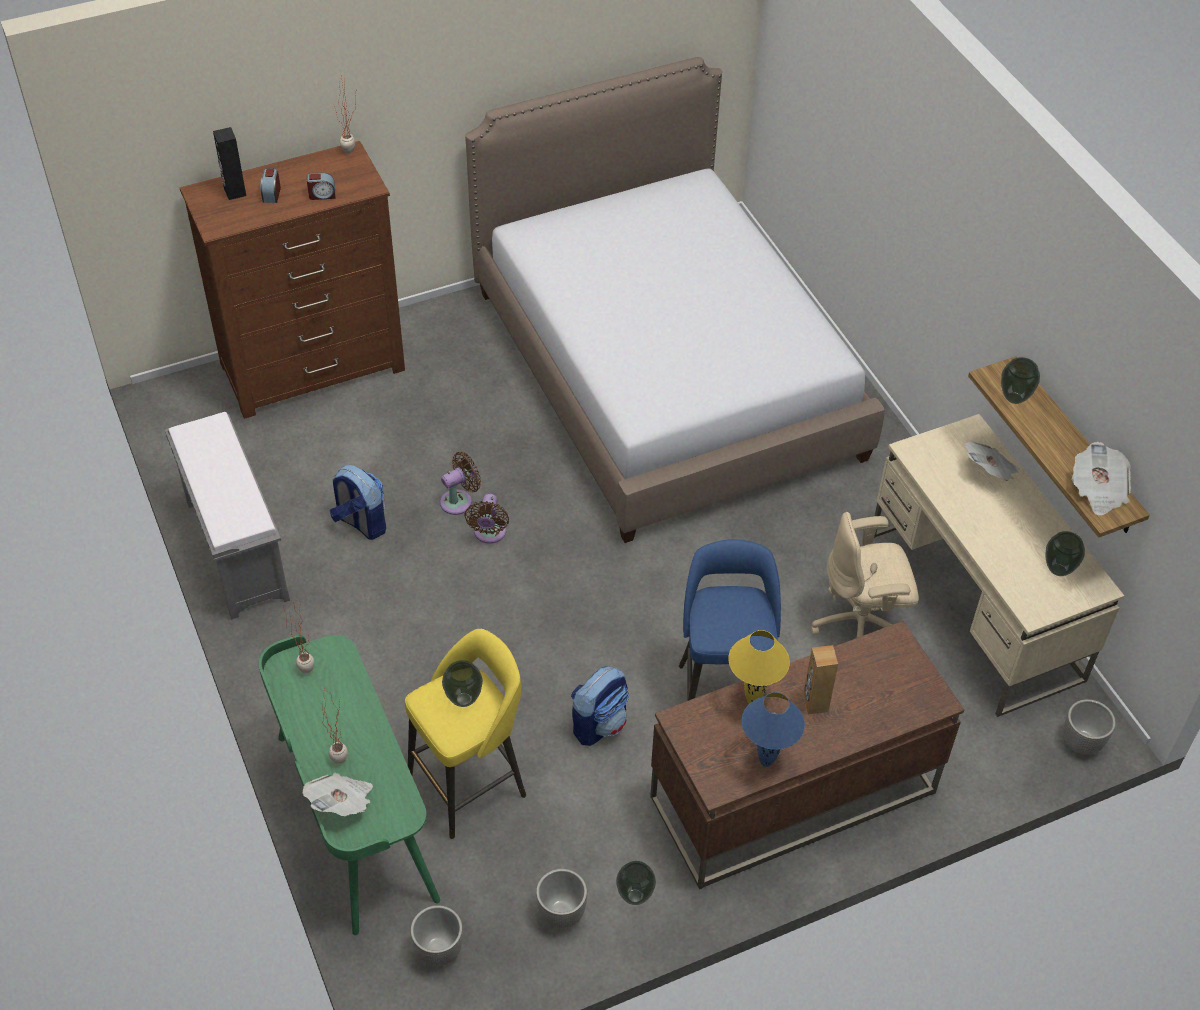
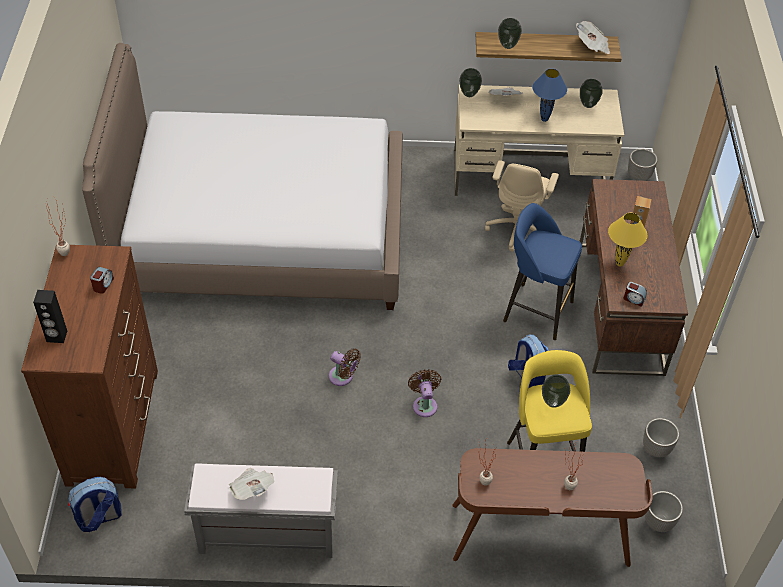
camera: 65 degrees left, 0 degrees up
green desk [258,635,440,935] -> brown desk [452,448,653,567]
alarm clock [260,168,281,203] -> alarm clock moved to [624,282,647,307]
newspaper [303,773,373,816] -> newspaper moved to [229,468,275,500]
backpack [330,464,386,540] -> backpack moved to [68,477,122,532]
brown fan [440,452,481,515] -> brown fan moved to [408,369,441,417]
vase [616,861,656,905] -> vase moved to [459,68,482,97]
blue table lamp [742,692,805,767] -> blue table lamp moved to [532,69,567,122]

